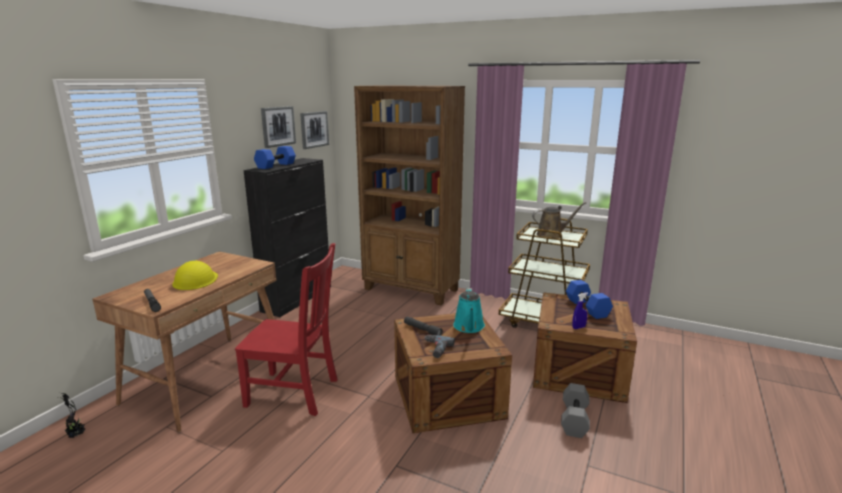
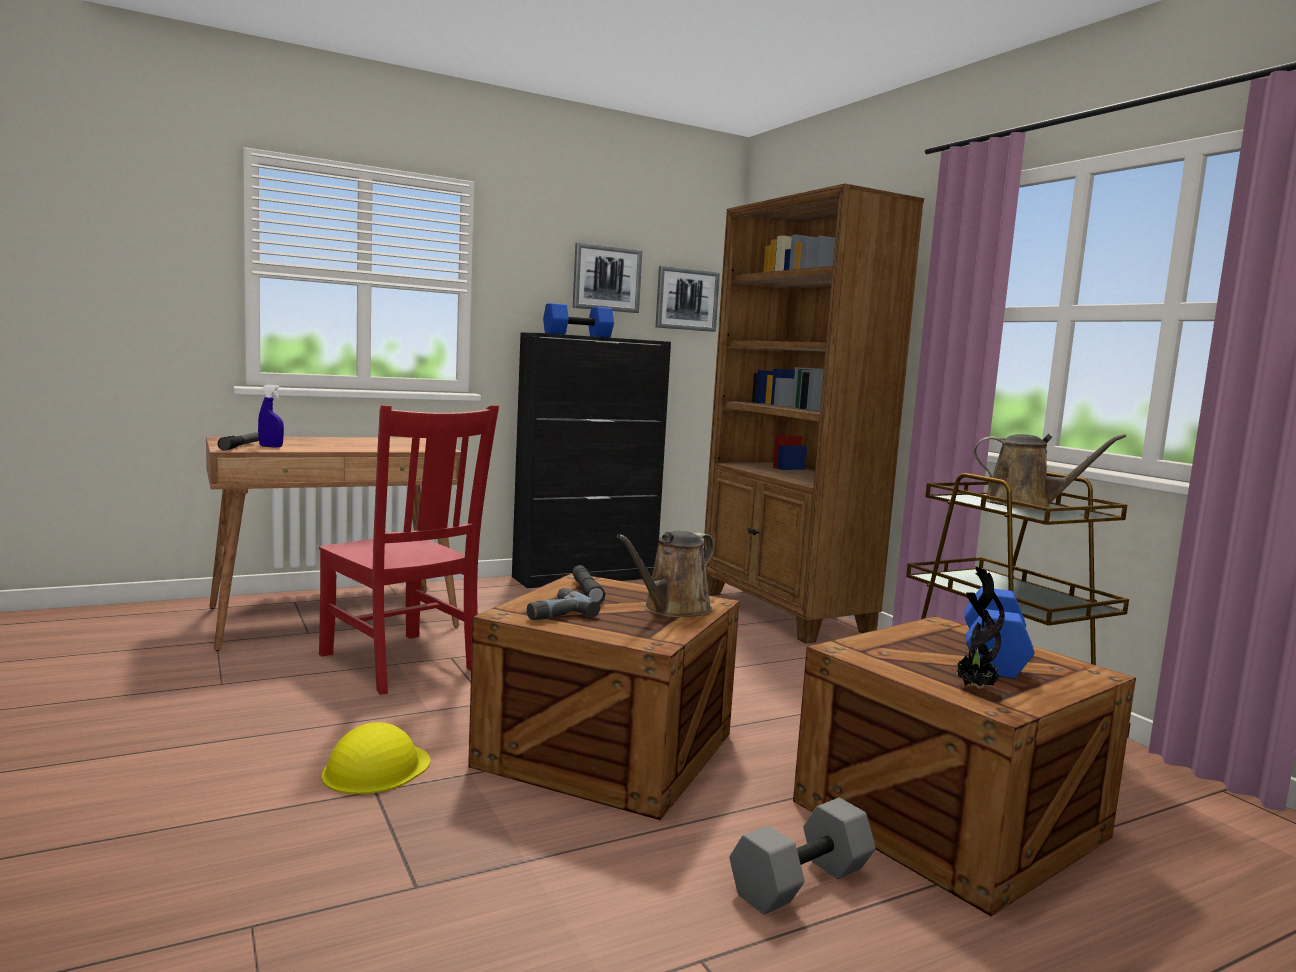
camera: 35 degrees right, 10 degrees down
potted plant [59,393,86,438] -> potted plant moved to [953,567,1005,689]
yellow hard hat [172,261,218,290] -> yellow hard hat moved to [322,722,431,794]
turquoise watering can [453,288,485,333] -> brown watering can [617,531,714,618]
blue spray bottle [572,292,588,329] -> blue spray bottle moved to [258,385,284,448]

